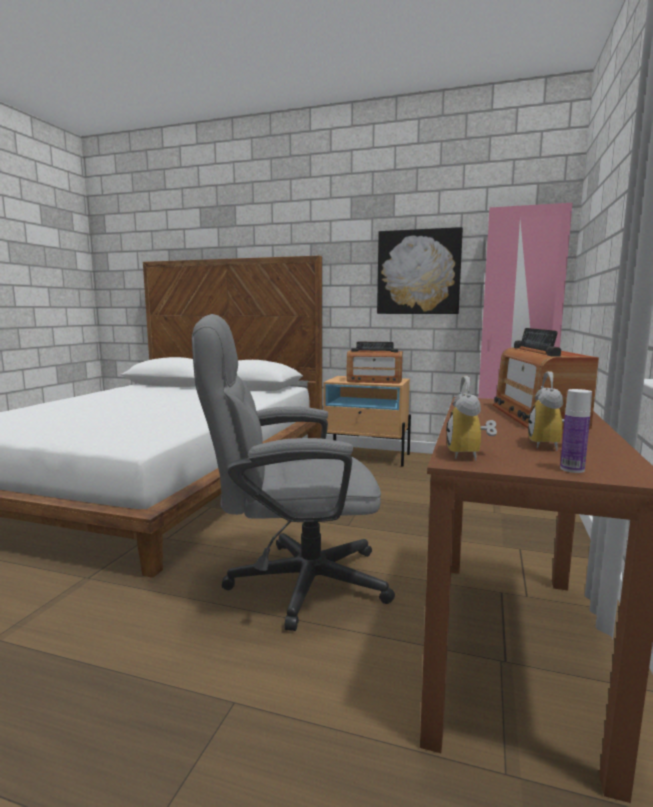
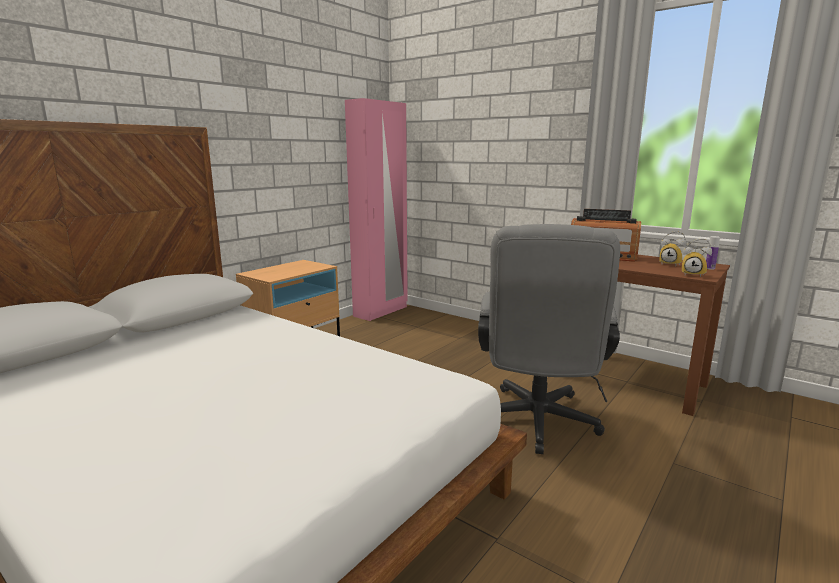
camera: 70 degrees left, 5 degrees up
radio [346,342,403,384] -> none
picture [377,227,463,314] -> none

